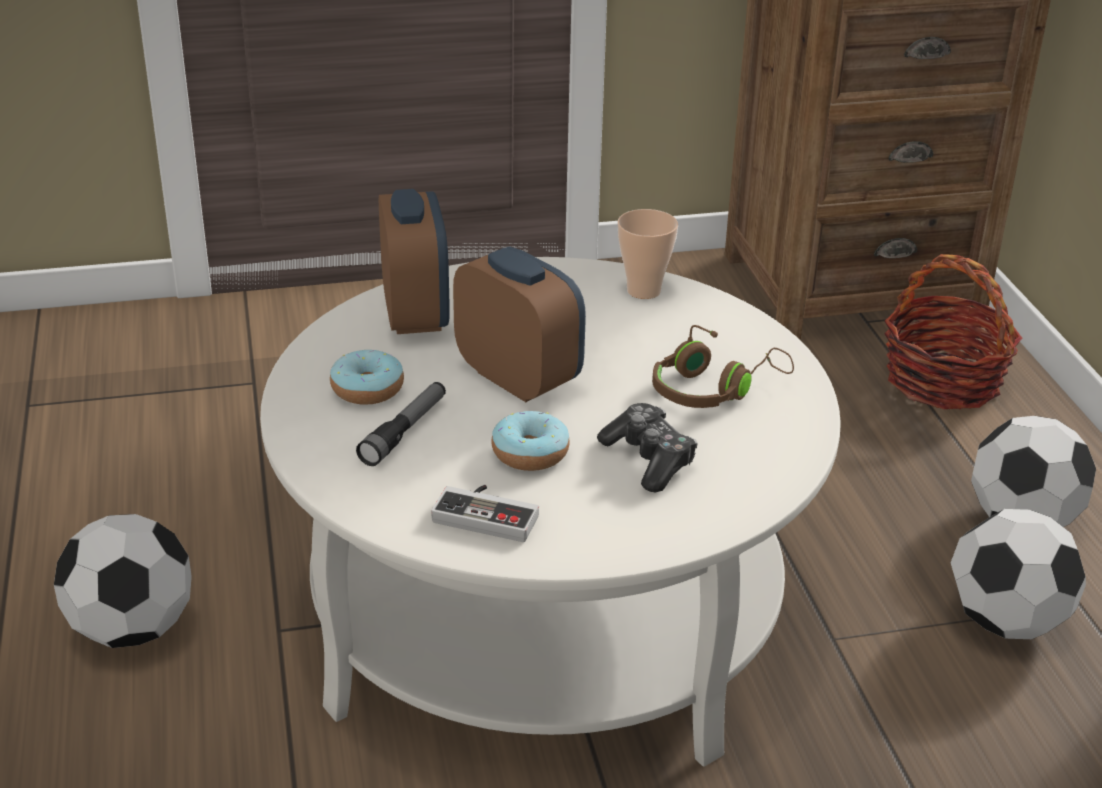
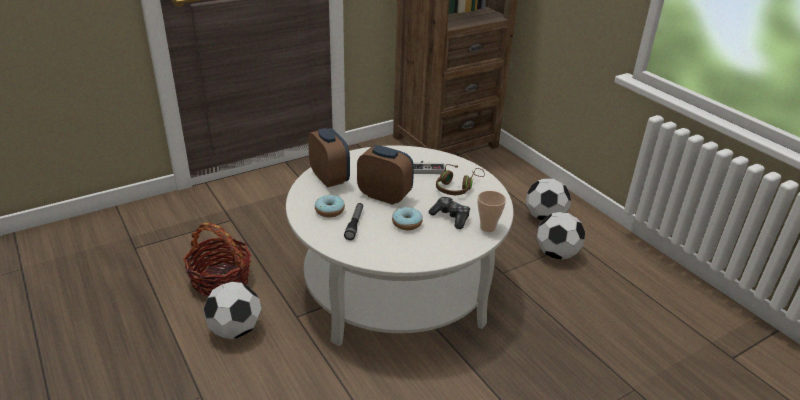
camera: 20 degrees left, 0 degrees up
game controller [431,485,539,542] -> game controller moved to [413,161,445,174]
cup [618,209,678,299] -> cup moved to [478,191,506,232]
basket [884,254,1022,409] -> basket moved to [183,223,251,296]

